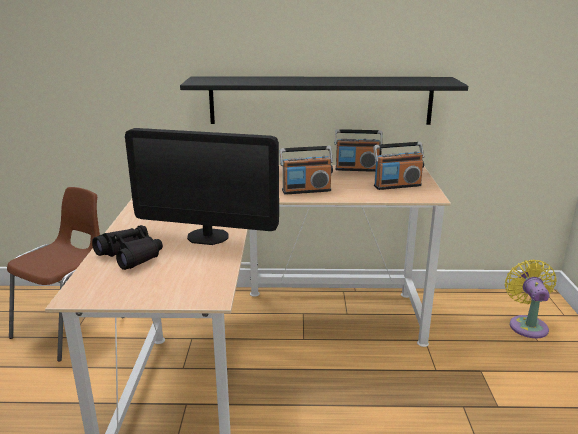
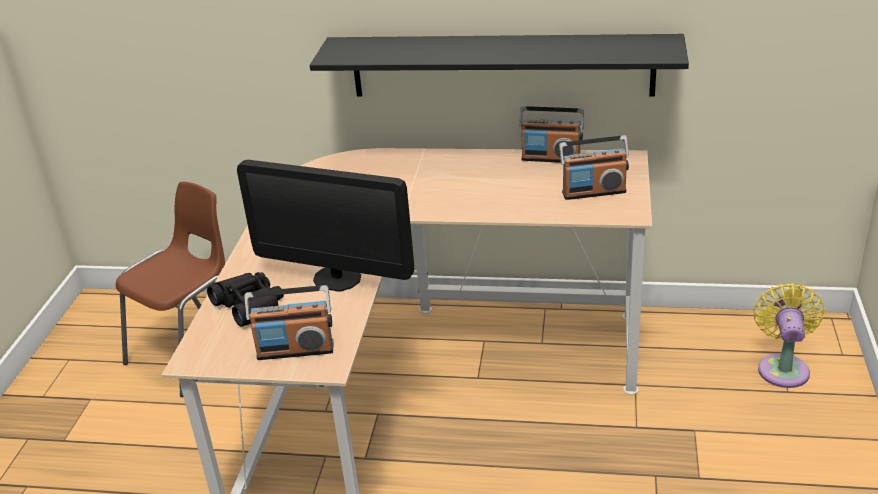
camera: 10 degrees right, 10 degrees up
radio [280,146,333,195] -> radio moved to [245,285,333,360]

